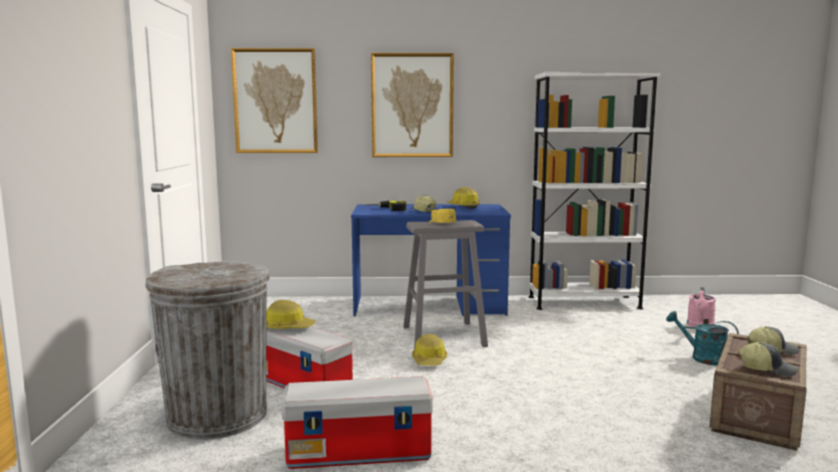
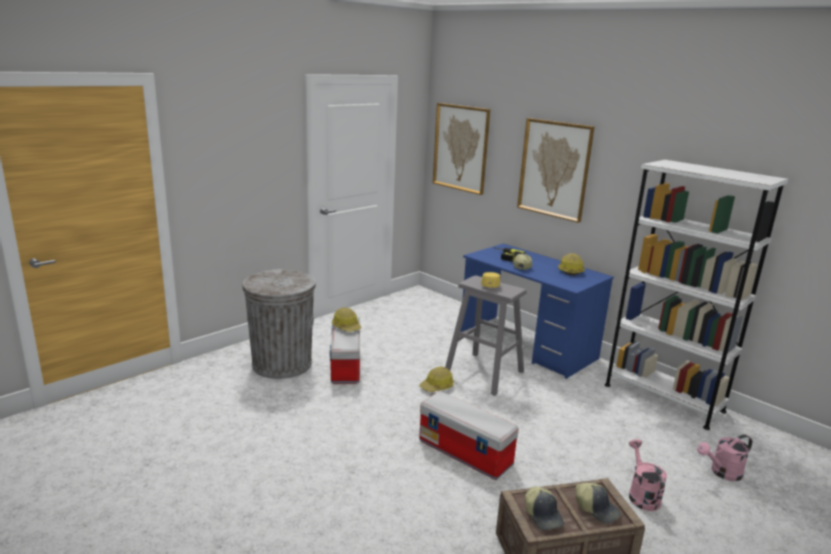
camera: 45 degrees right, 10 degrees up
storage box [282,376,433,469] -> storage box moved to [419,391,519,480]
turquoise watering can [666,311,739,366] -> pink watering can [629,439,667,511]

